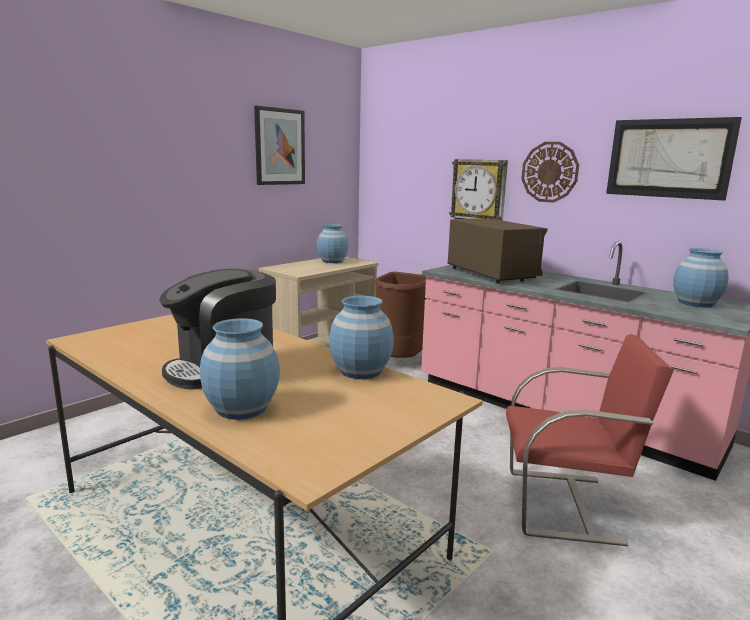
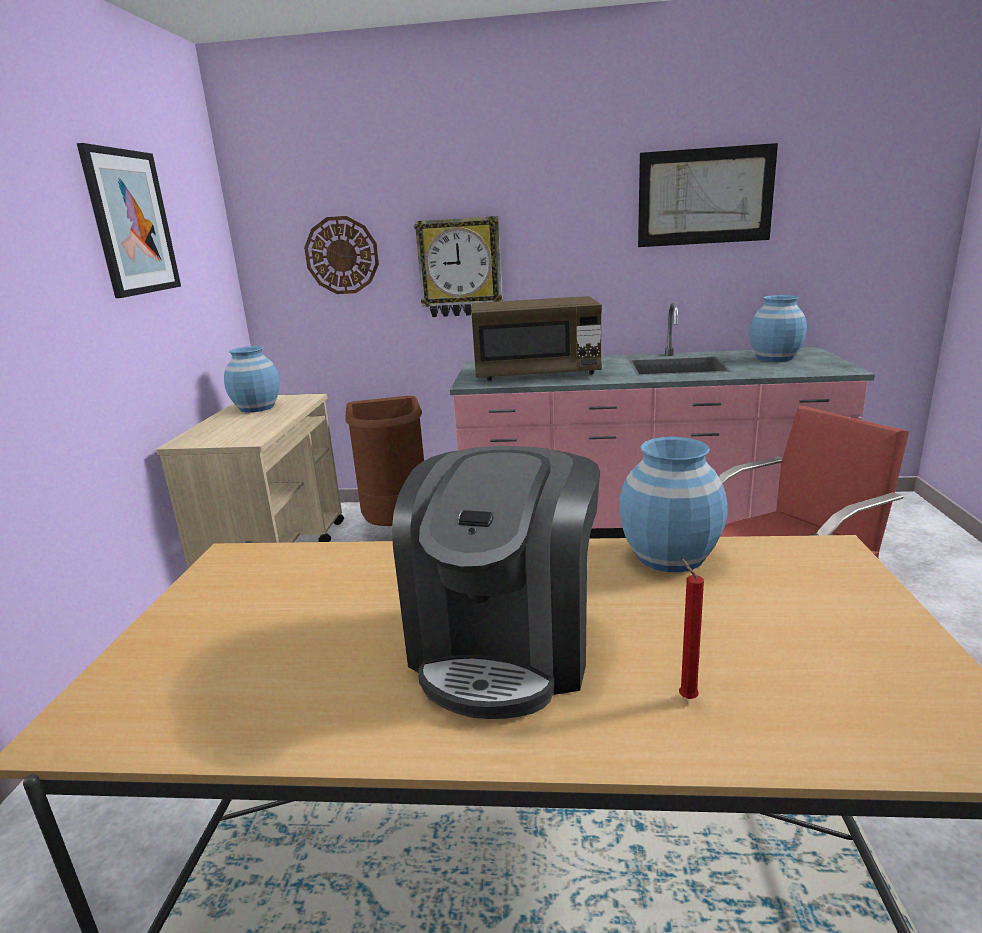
camera: 35 degrees left, 5 degrees up
blue vase [200,318,280,420] -> red candle [679,558,704,699]
brown microwave [447,218,547,284] -> brown microwave turned 150 degrees clockwise [471,296,602,381]
wall clock [521,142,579,203] -> wall clock moved to [304,216,379,294]

